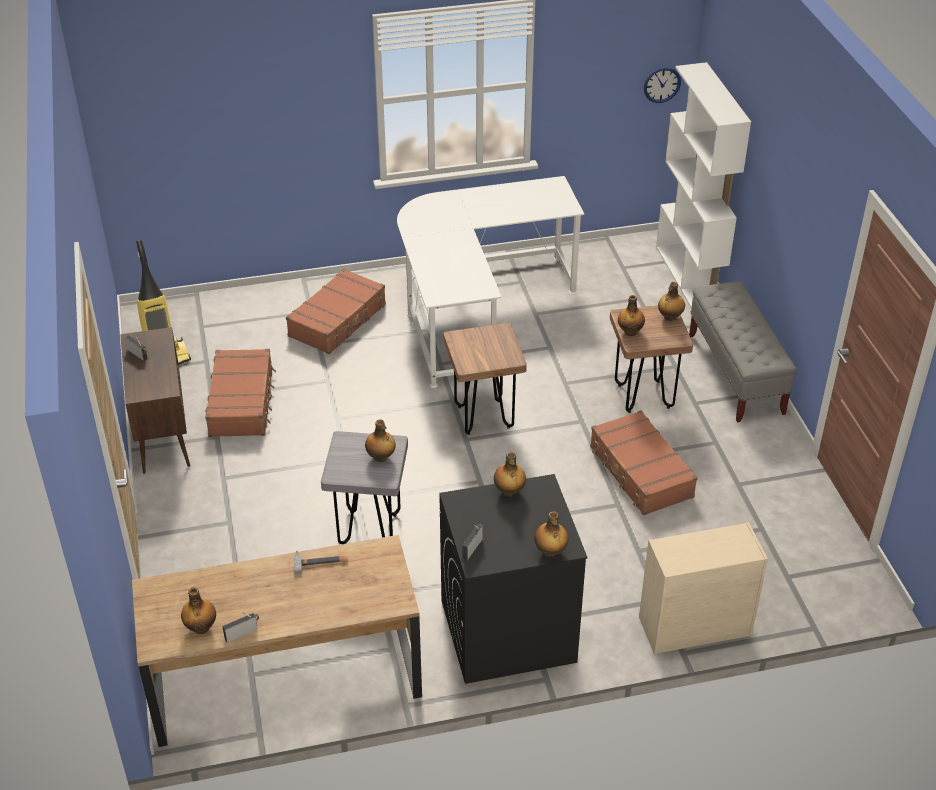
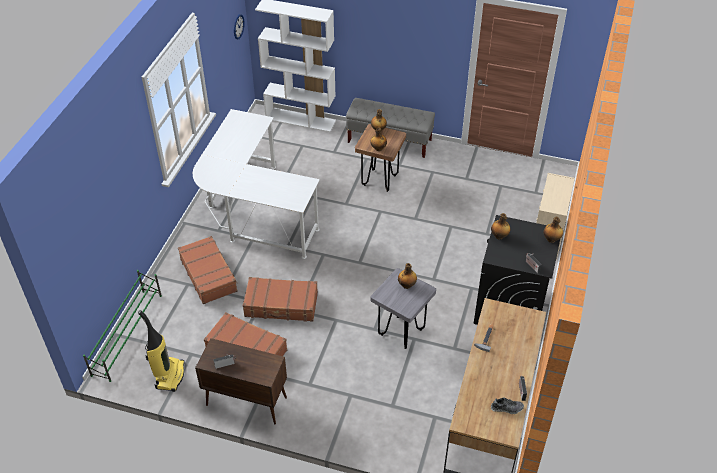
camera: 60 degrees left, 5 degrees up
bottle [181,587,216,634] -> shoe [491,397,524,414]
brown stool [443,323,527,435] -> none
brown suitcase [590,410,698,515] -> brown suitcase moved to [243,277,318,322]
none -> green shoe rack [83,270,162,382]

